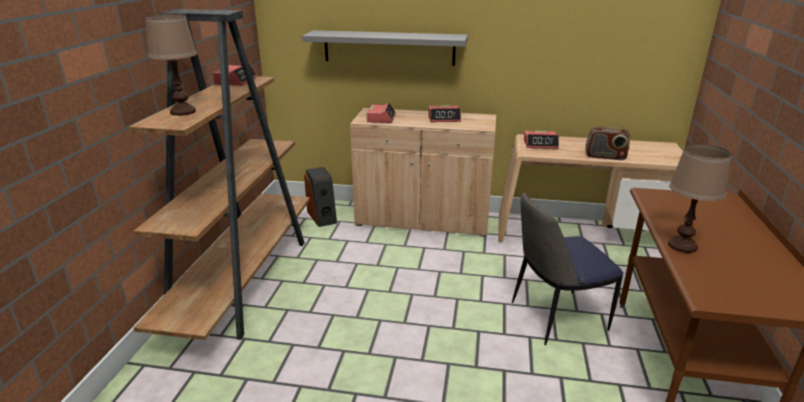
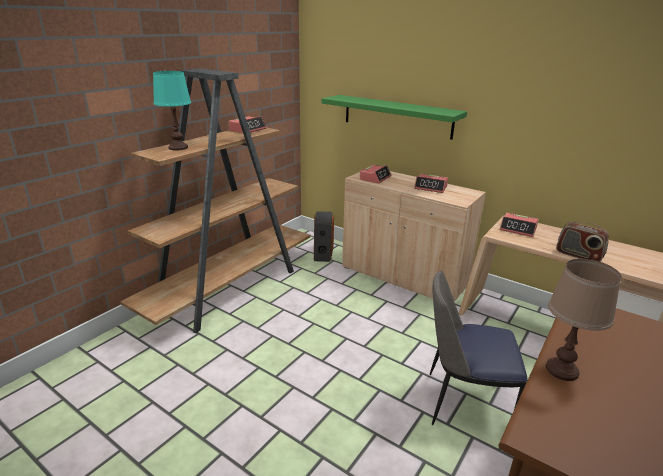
camera: 25 degrees right, 0 degrees up
brown table lamp [145,13,197,116] -> turquoise table lamp [153,71,191,151]
grey shelf [302,30,468,66] -> green shelf [321,95,467,140]

